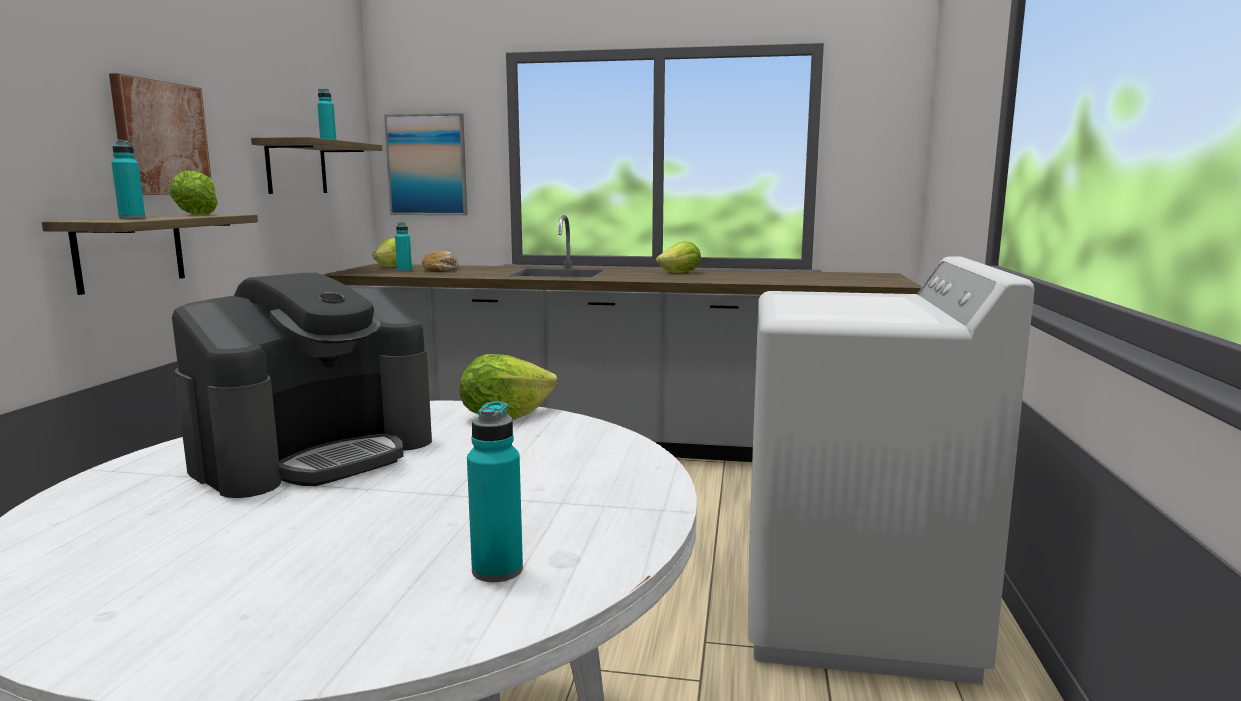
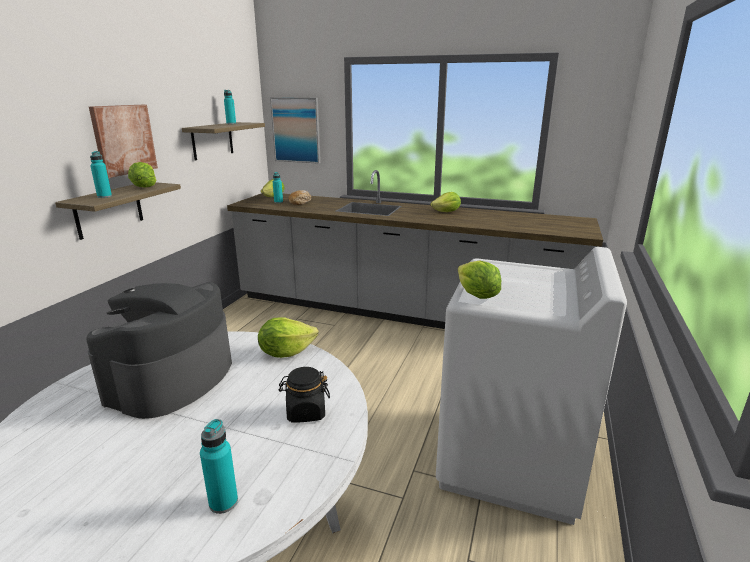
camera: 10 degrees right, 10 degrees up
coffee machine [172,273,432,498] -> coffee machine turned 150 degrees clockwise [86,282,232,419]
none -> black jar [279,367,330,423]
none -> lettuce [458,260,501,299]

